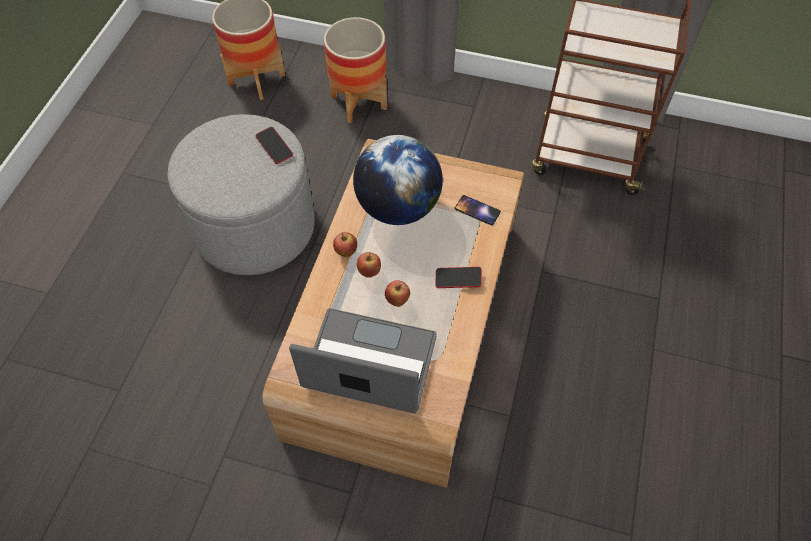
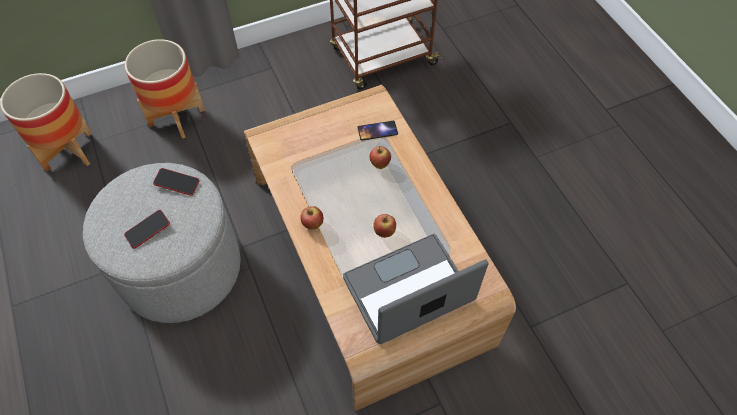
camera: 40 degrees left, 0 degrees up
globe [353,135,443,225] -> none
apple [357,252,381,278] -> apple moved to [370,146,391,169]
phone [435,267,482,288] -> phone moved to [124,210,170,249]

